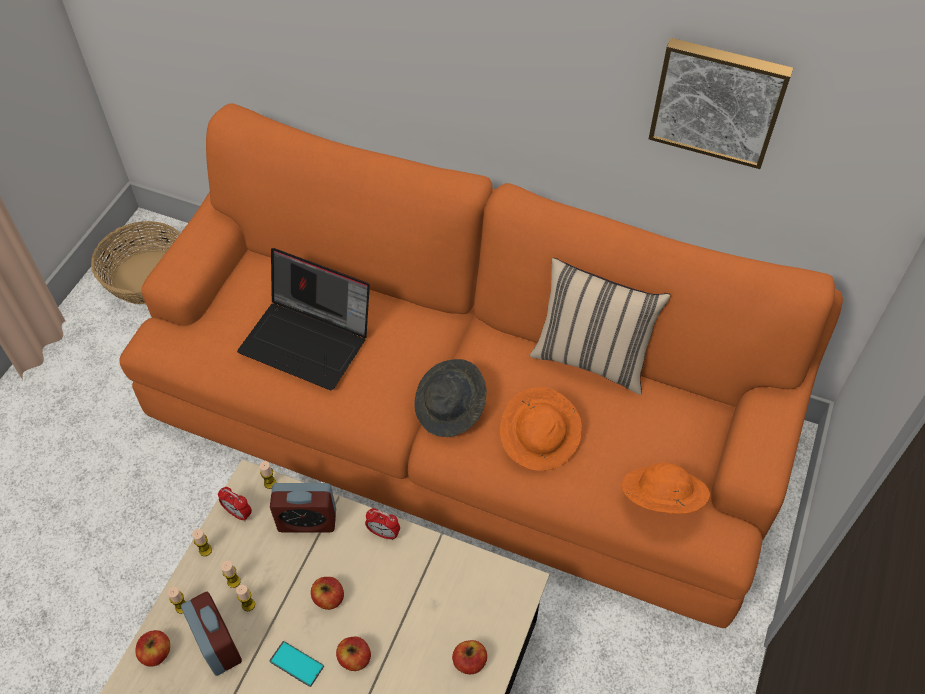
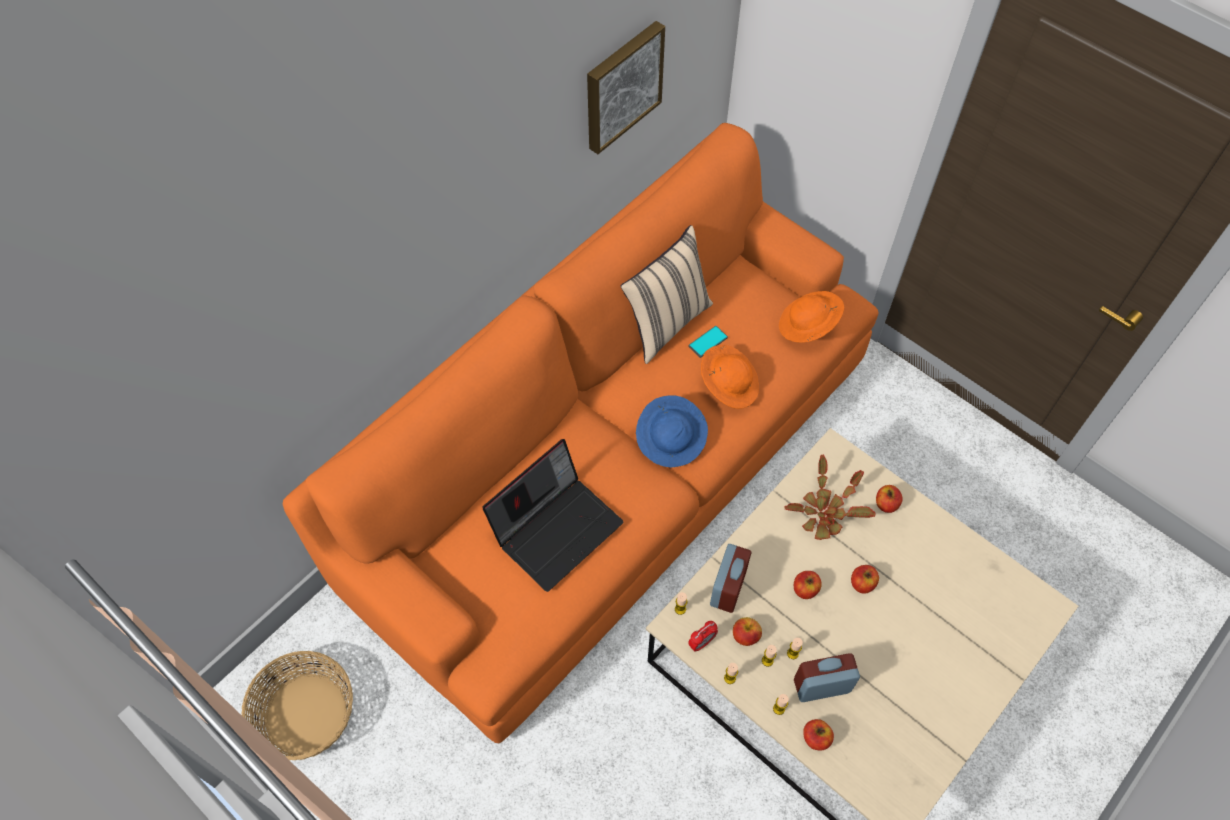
camera: 70 degrees left, 5 degrees up
phone [269,641,324,687] -> phone moved to [688,326,728,358]
alarm clock [365,508,400,540] -> none
grey hat [414,359,487,437] -> blue hat [636,396,708,467]
none -> apple [733,617,762,646]
none -> potted plant [784,455,876,540]

